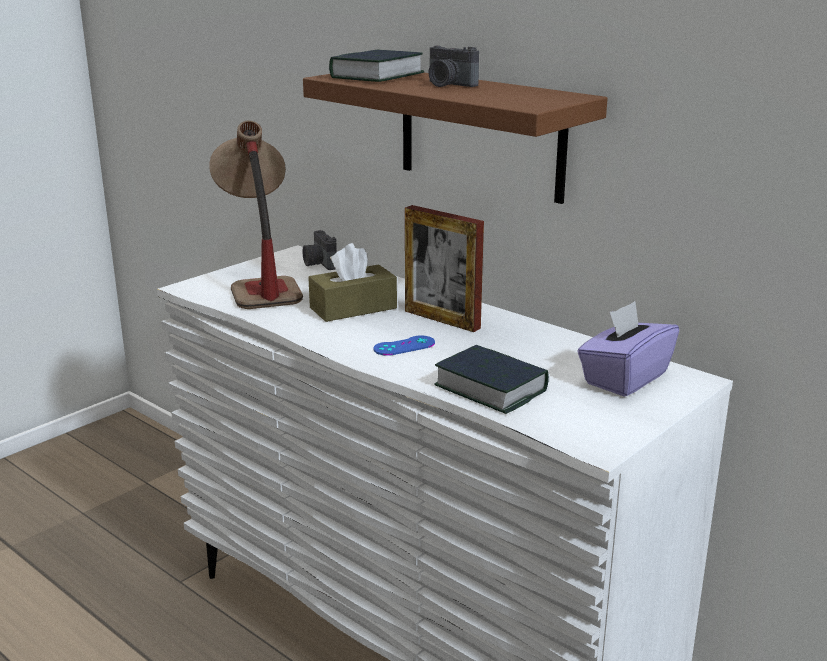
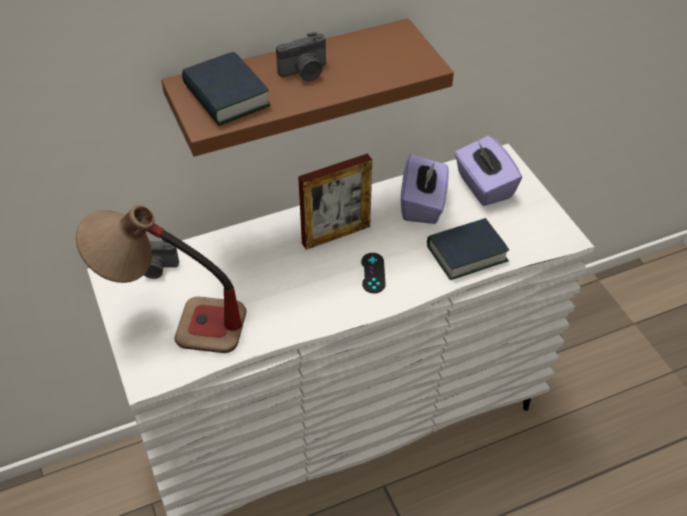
camera: 65 degrees left, 25 degrees up
brown tissue box [308,243,397,322] -> none
blue game controller [373,336,435,356] -> black game controller [361,253,386,293]
none -> purple tissue box [401,154,449,224]

